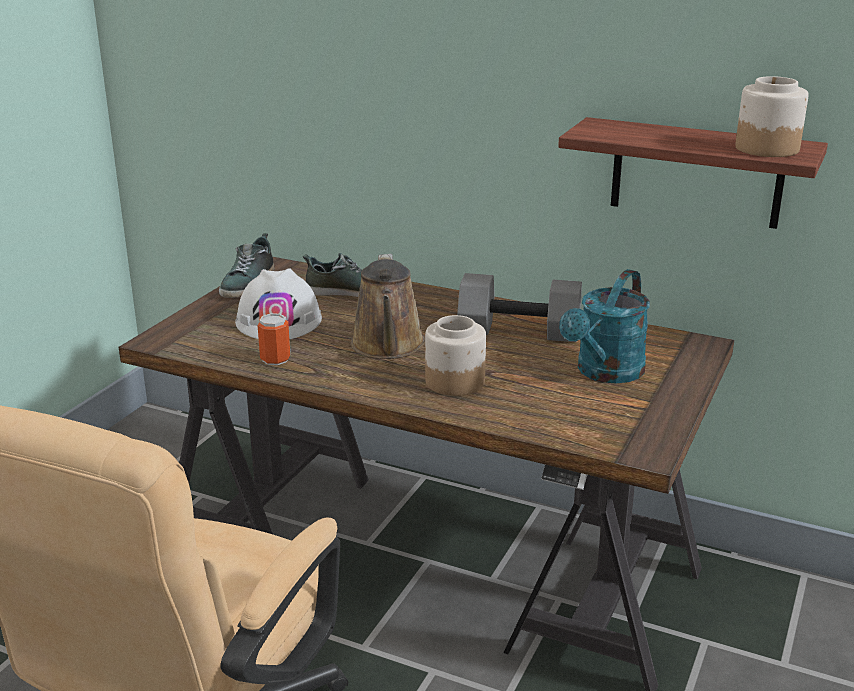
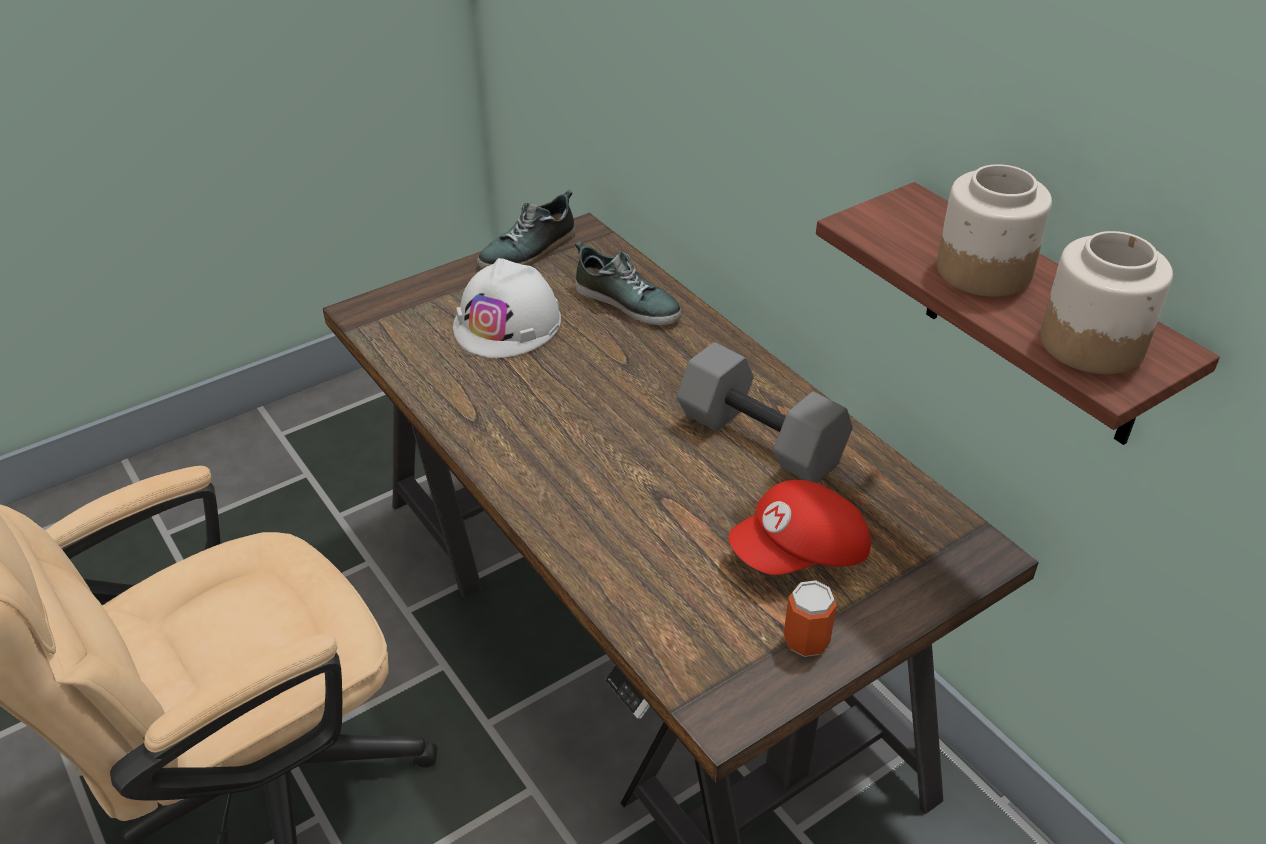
camera: 30 degrees right, 15 degrees up
can [258,313,290,365] -> can moved to [784,580,837,657]
brown watering can [351,254,425,359] -> none
jar [425,315,486,396] -> jar moved to [937,164,1052,297]
turquoise watering can [559,269,650,384] -> red cap [729,480,871,575]

